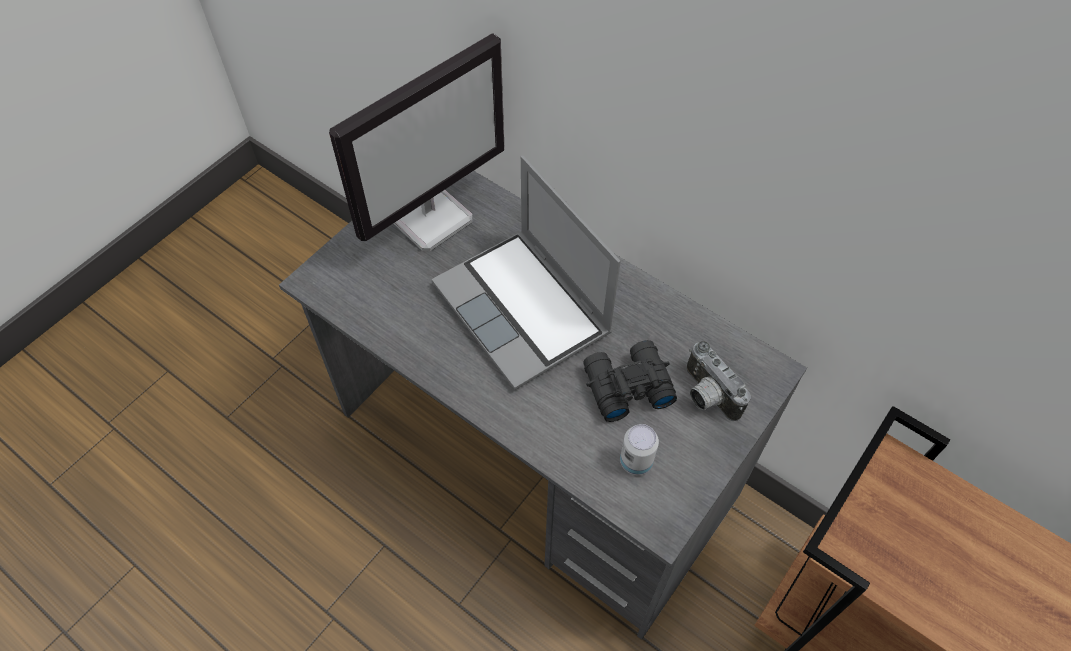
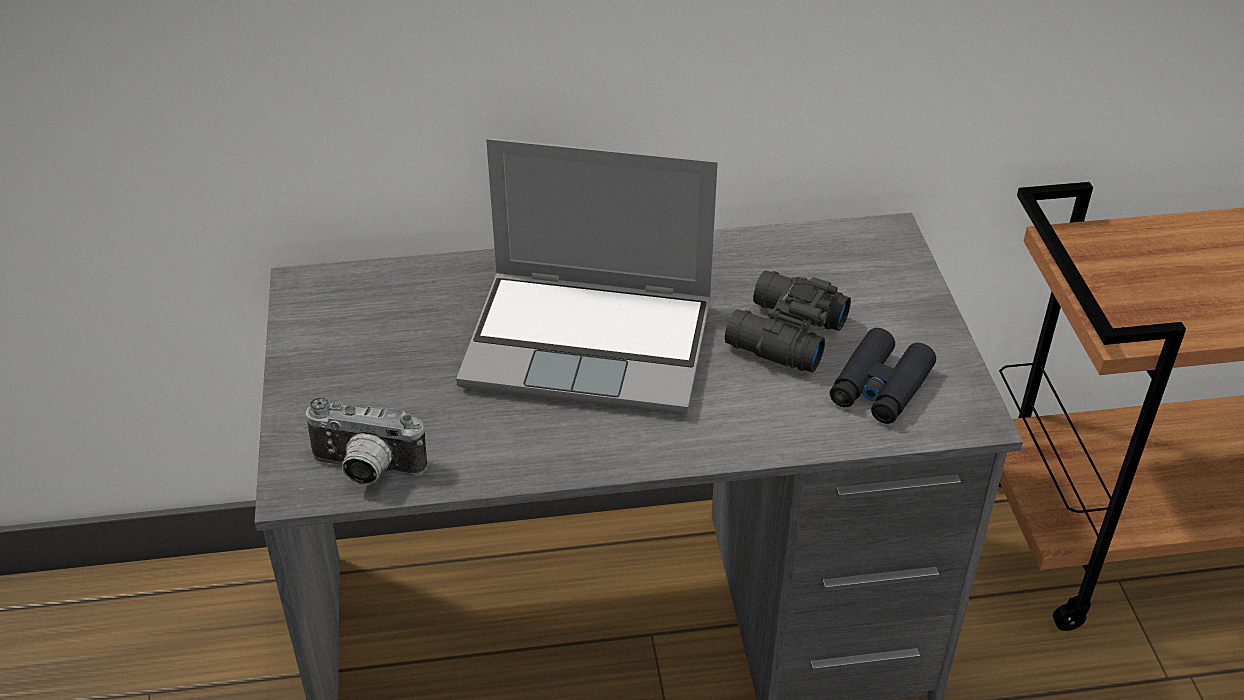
camera: 45 degrees left, 15 degrees down
monitor [329,33,504,251] -> none
can [620,424,659,475] -> black binoculars [830,328,936,424]
camera [686,341,751,421] -> camera moved to [303,397,427,485]

